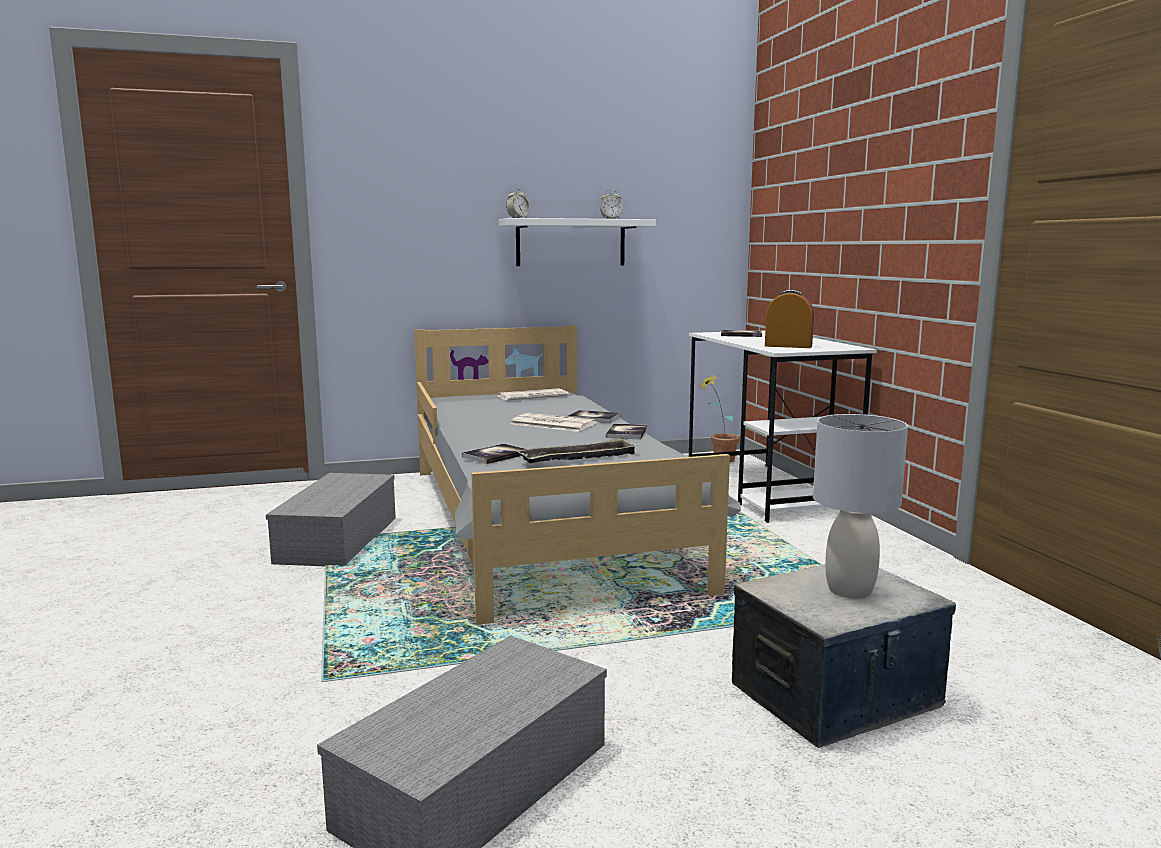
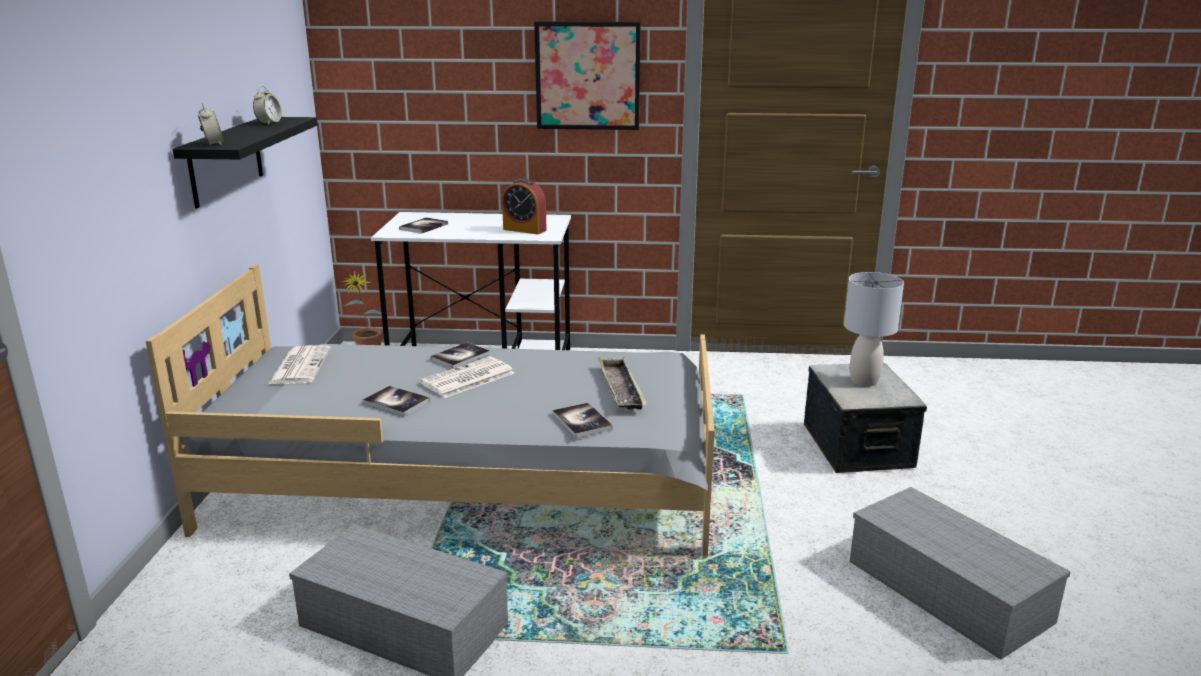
camera: 70 degrees left, 10 degrees up
white shelf [499,218,656,266] -> black shelf [172,117,318,208]
book [606,424,647,440] -> book moved to [362,386,430,417]
alarm clock [765,290,814,348] -> alarm clock turned 105 degrees counterclockwise [502,178,547,234]
none -> picture [534,22,641,130]

